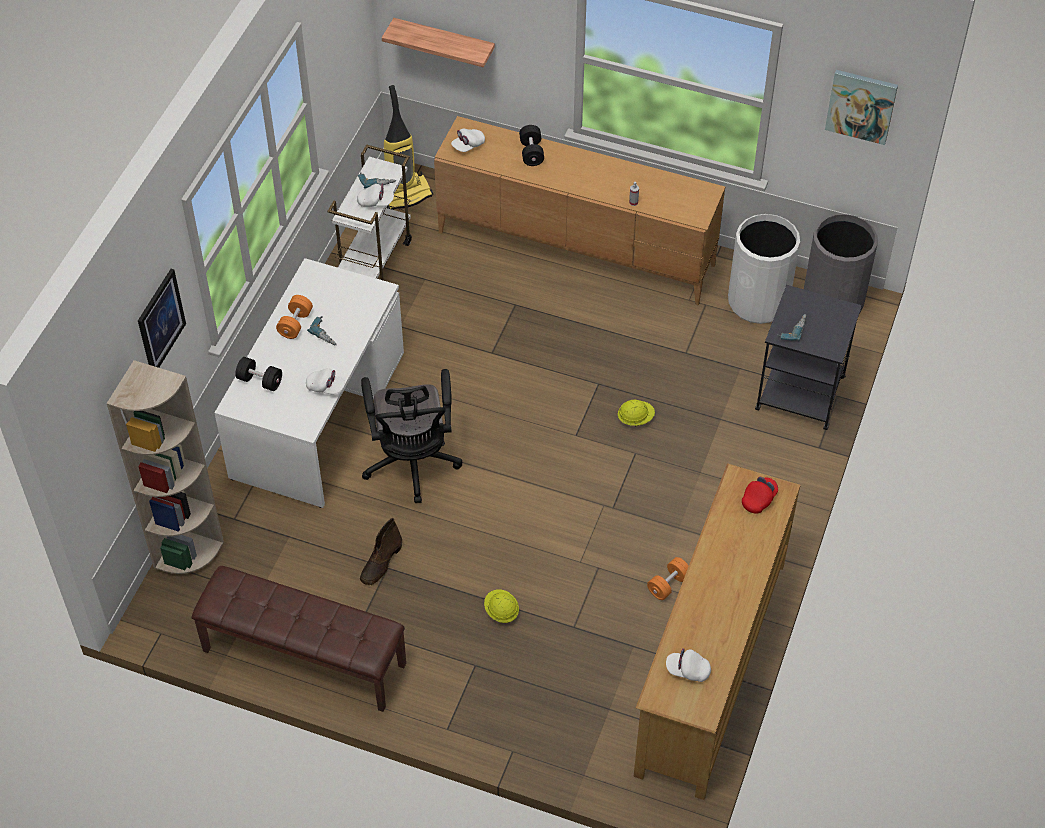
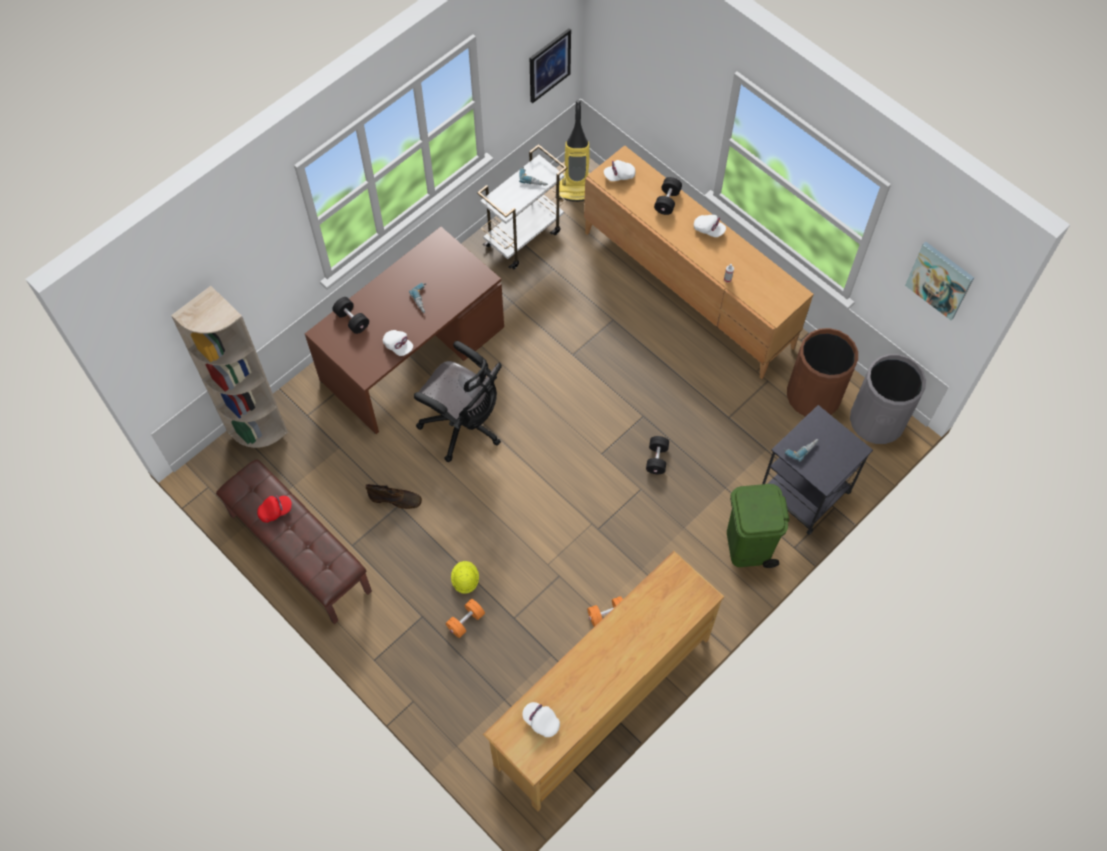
camera: 25 degrees right, 10 degrees up
picture [138,269,186,368] -> picture moved to [530,28,571,104]
white desk [215,258,404,508] -> brown desk [305,227,504,434]
orange dumbbell [276,295,313,339] -> orange dumbbell moved to [446,599,485,638]
white cap [357,183,394,207] -> white cap moved to [694,215,726,237]
brown boot [360,518,402,585] -> brown boot turned 135 degrees counterclockwise [365,484,422,509]
office chair [361,369,462,503] -> office chair turned 75 degrees counterclockwise [414,341,502,462]
shelf [382,18,495,67] -> none
yellow hard hat [618,400,655,426] -> black dumbbell [646,436,669,474]
white trash can [728,214,800,324] -> brown trash can [787,328,858,417]
red cap [742,477,778,514] -> red cap moved to [257,495,292,523]
none -> green trash can [727,484,789,568]

